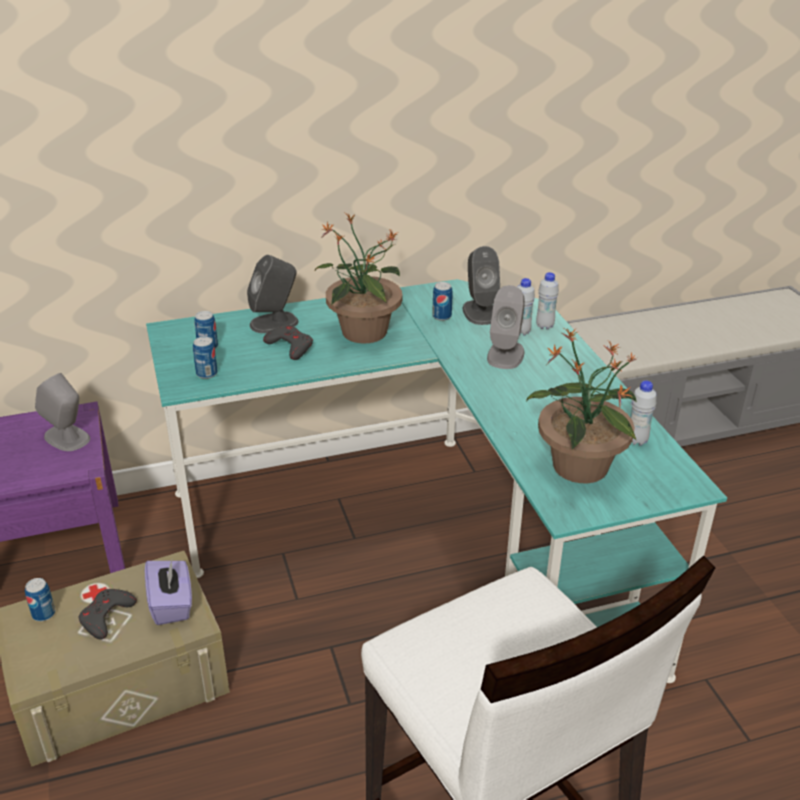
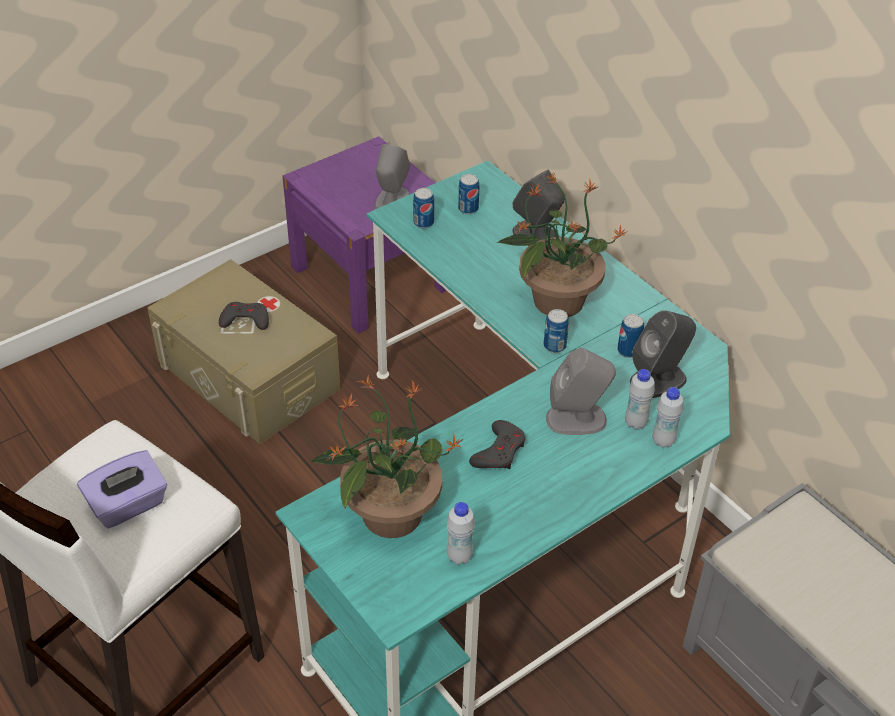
camera: 70 degrees right, 10 degrees up
can [25,578,55,621] -> can moved to [544,309,569,353]
purple tissue box [145,560,192,625] -> purple tissue box moved to [77,450,167,528]
grey game controller [263,325,313,360] -> grey game controller moved to [469,420,526,469]

